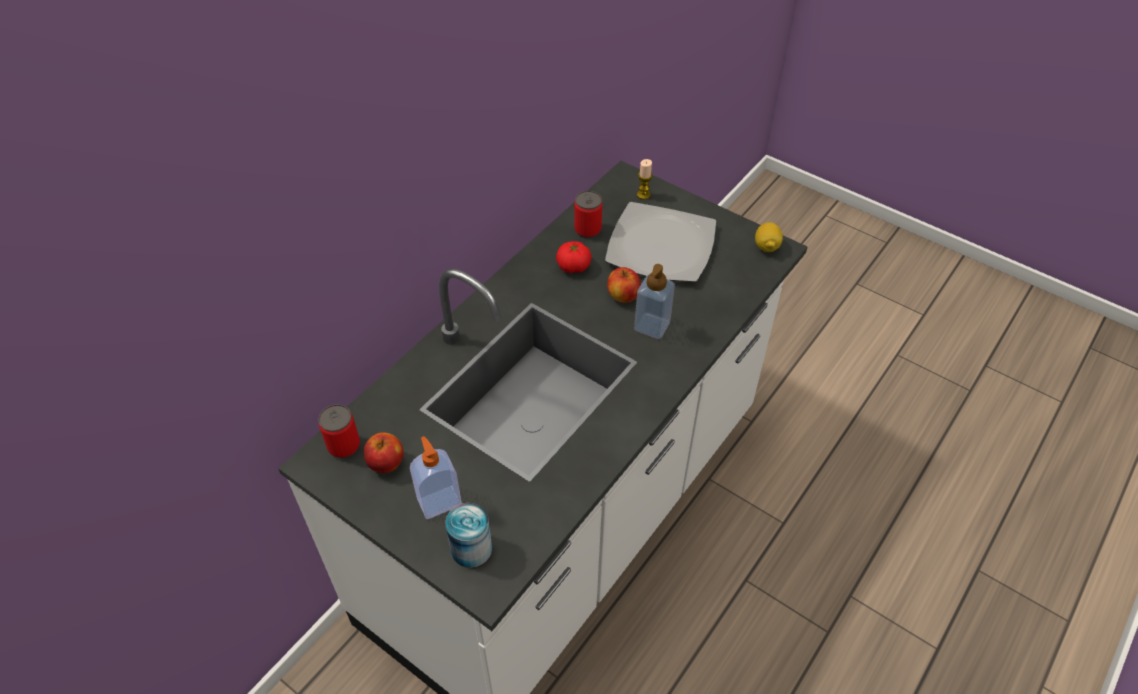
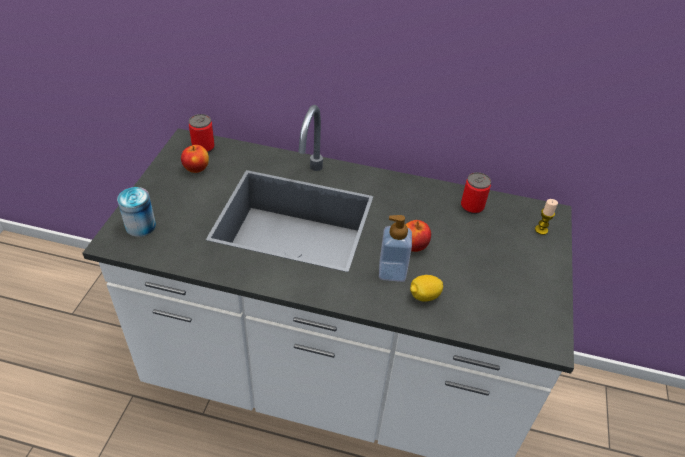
camera: 65 degrees right, 5 degrees down
soap dispenser [410,436,462,519] -> none
tomato [556,241,591,273] -> none
plate [605,202,716,282] -> none
lemon [755,222,783,252] -> lemon moved to [410,275,443,302]

